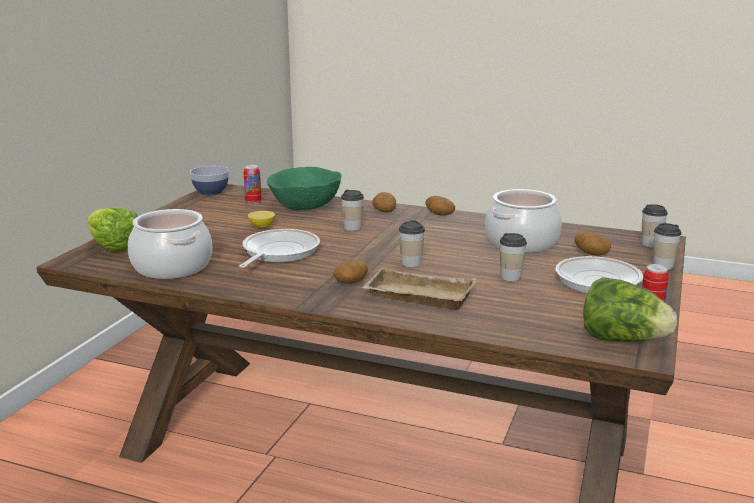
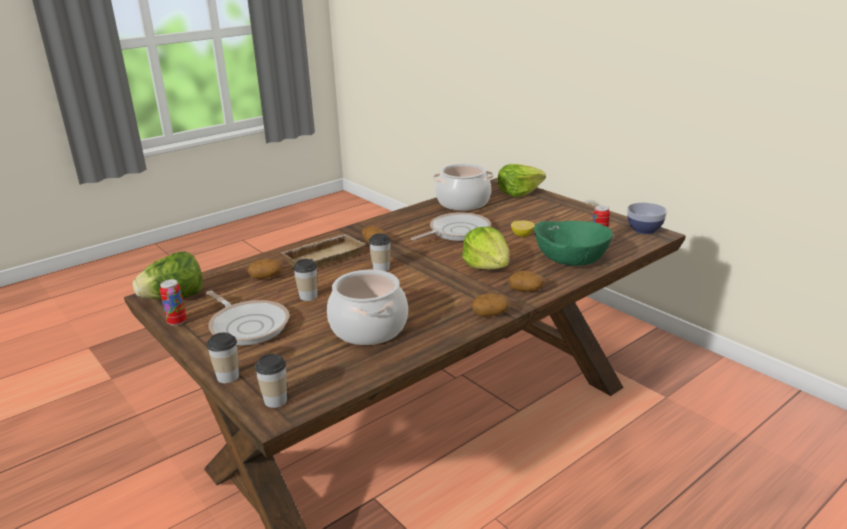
camera: 120 degrees right, 5 degrees up
frying pan [239,229,320,268] -> frying pan turned 90 degrees counterclockwise [411,212,491,241]
cup [341,190,364,231] -> lettuce [462,226,509,270]
potato [575,232,611,255] -> potato moved to [248,259,282,279]

